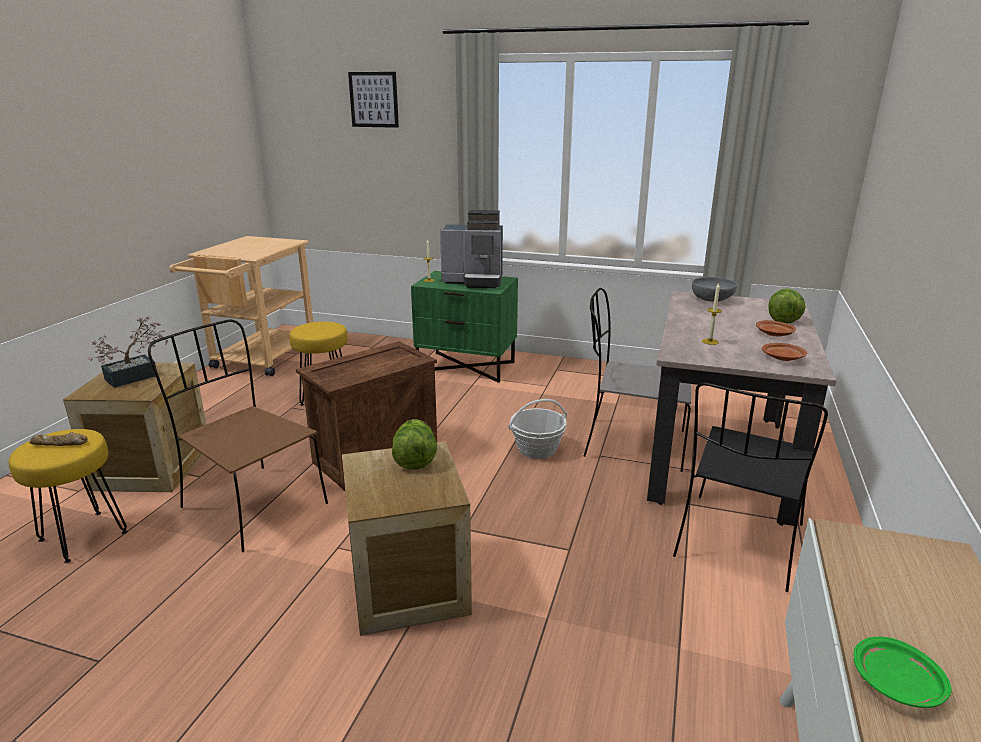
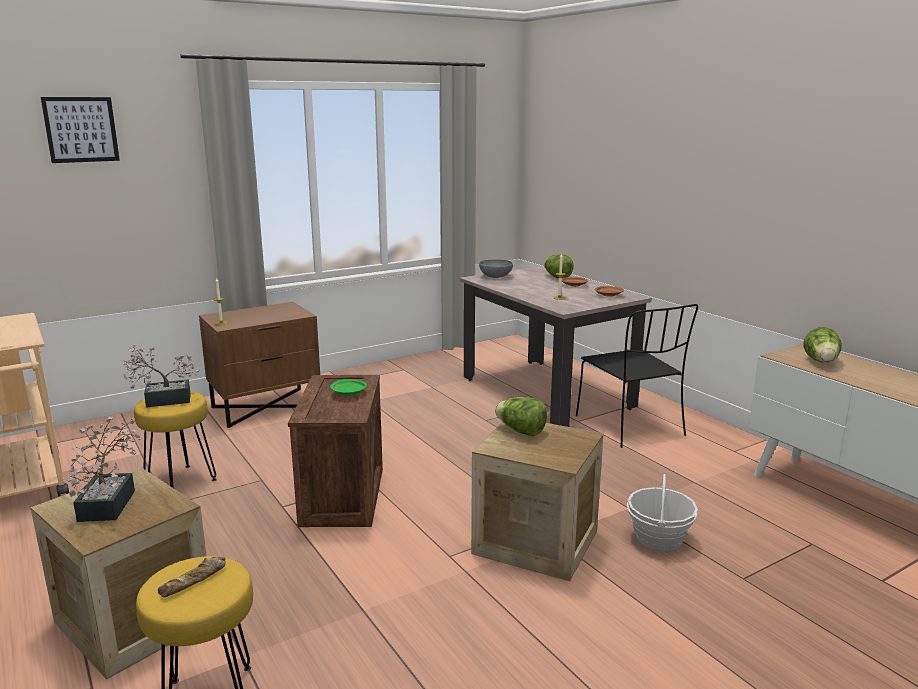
camera: 50 degrees left, 5 degrees down
brown chair [148,319,328,552] -> none
green nightstand [411,271,518,383] -> brown nightstand [199,302,320,428]
coffee machine [440,210,503,288] -> none
basket [508,399,567,459] -> basket moved to [627,474,698,551]
grey chair [584,288,691,472] -> none
green plate [854,637,952,708] -> green plate moved to [330,379,367,395]
none -> potted plant [123,345,200,408]
none -> lettuce [803,327,842,363]

